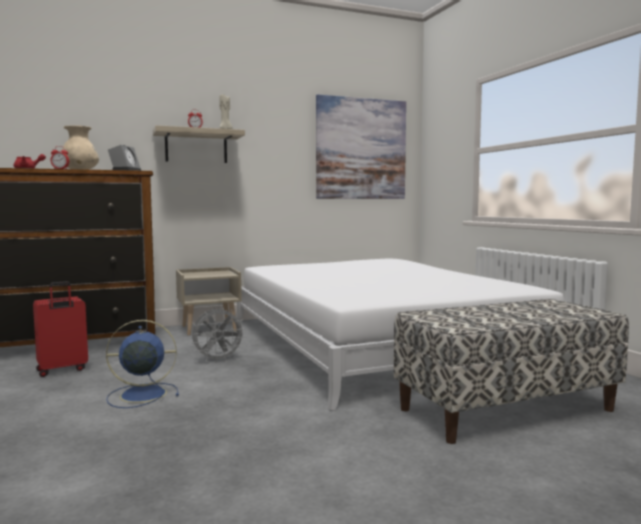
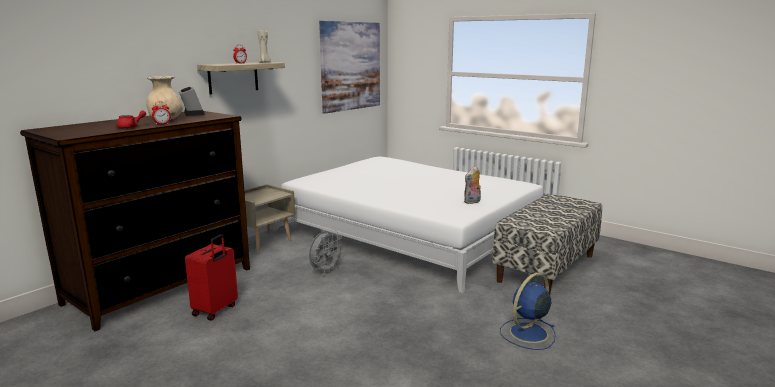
camera: 30 degrees left, 10 degrees up
blue fan [106,320,179,408] -> blue fan moved to [500,273,555,350]
none -> plush toy [464,166,481,204]

